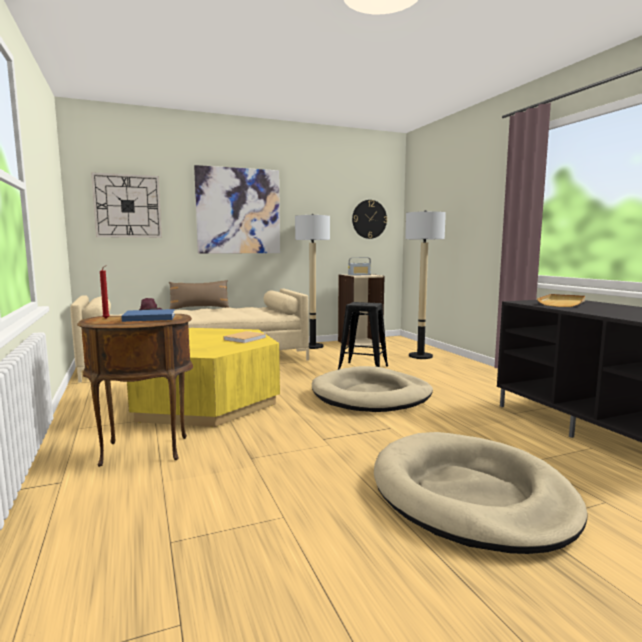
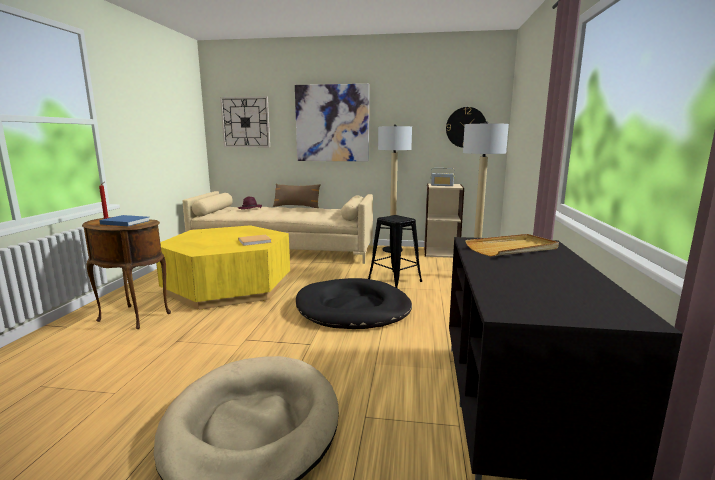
camera: 30 degrees right, 5 degrees up
beige dog bed [312,366,433,412] -> black dog bed [296,278,412,329]

